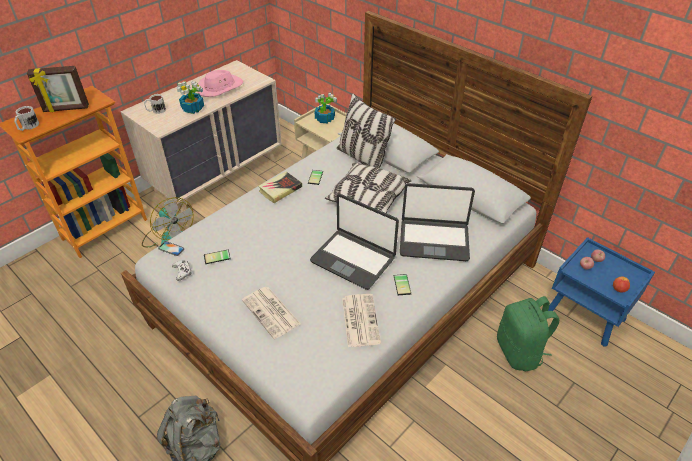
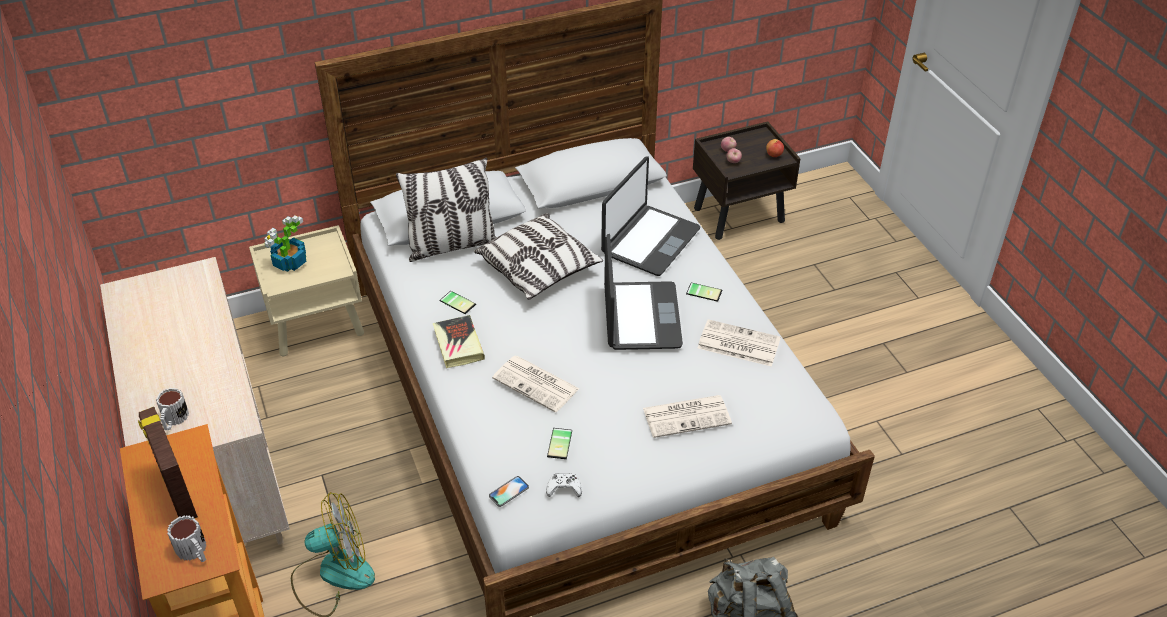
camera: 65 degrees left, 0 degrees up
picture frame [27,66,89,112] -> picture frame turned 135 degrees clockwise [138,407,198,519]
potted plant [177,81,204,114] -> none
pink hat [198,70,243,97] -> none
laptop [310,194,399,290] -> laptop turned 60 degrees counterclockwise [604,234,683,350]
green backpack [497,296,559,371] -> none
blue nightstand [548,237,655,347] -> brown nightstand [693,121,801,240]
none -> newspaper [492,356,580,412]

